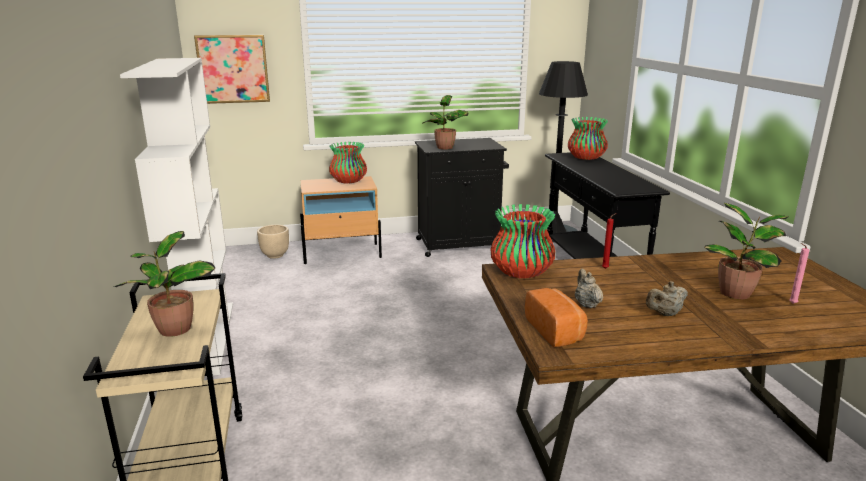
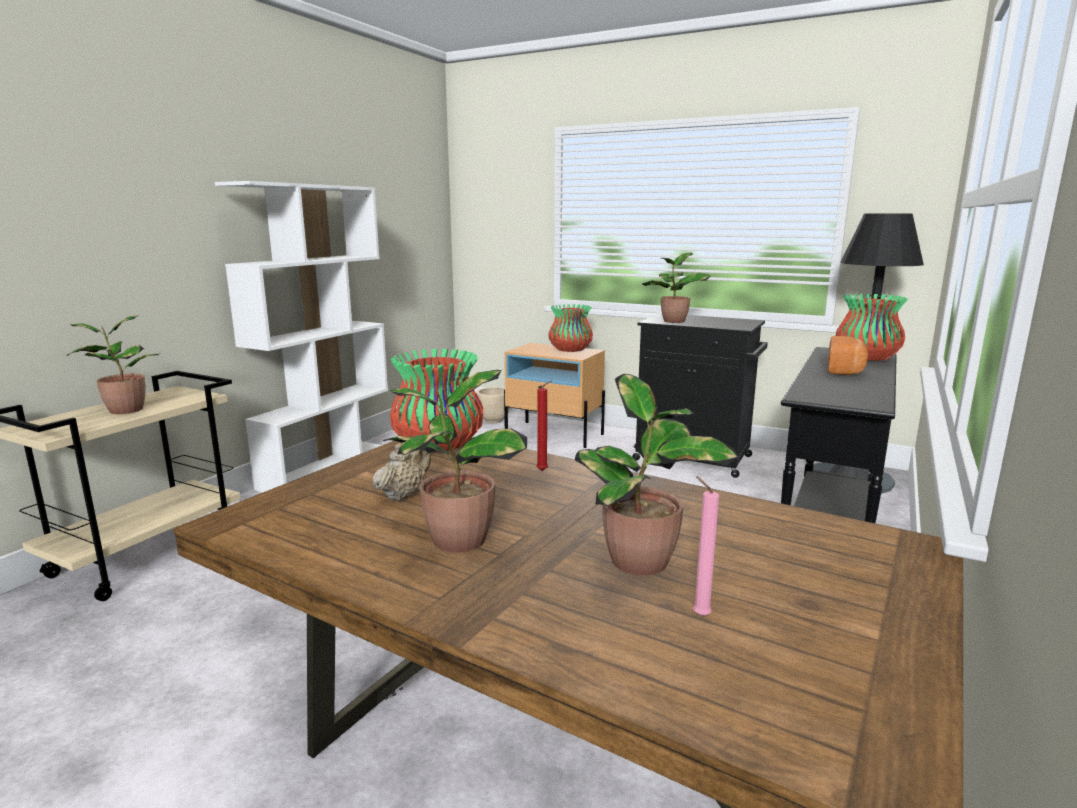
camera: 40 degrees right, 5 degrees down
picture [194,35,270,104] -> none
bread [525,288,588,347] -> bread moved to [828,336,868,375]
beige teapot [646,281,688,316] -> potted plant [383,370,527,553]

